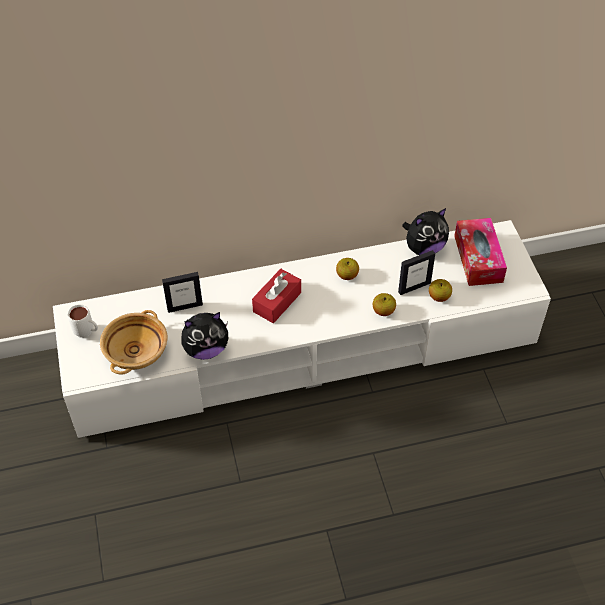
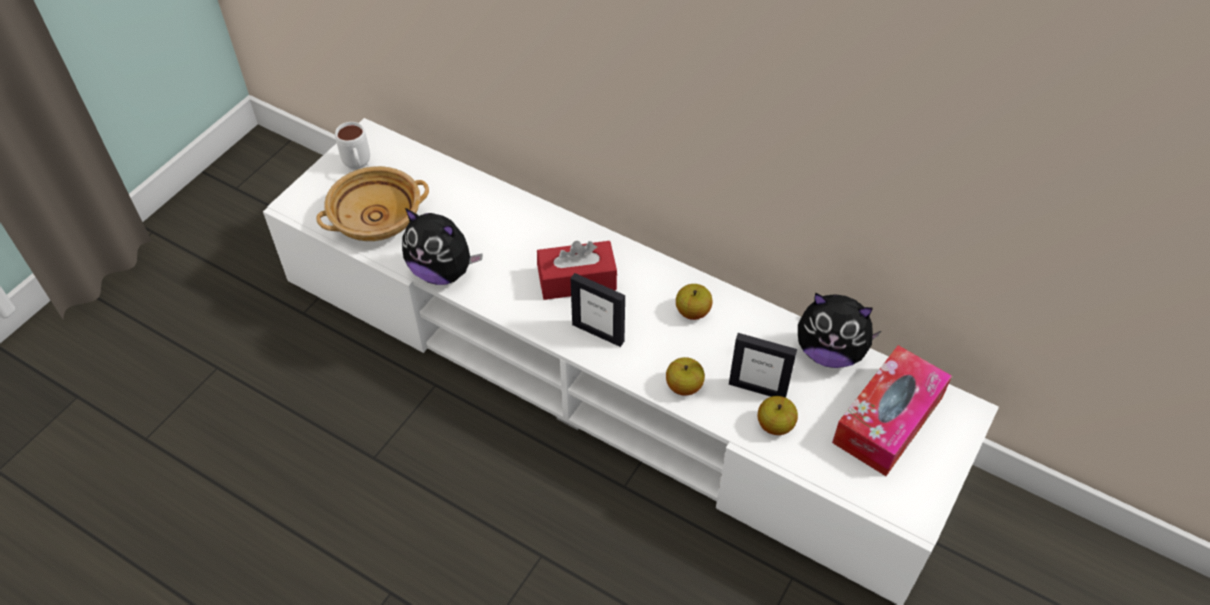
camera: 45 degrees right, 0 degrees up
picture frame [162,272,203,313] -> picture frame moved to [570,273,625,347]

